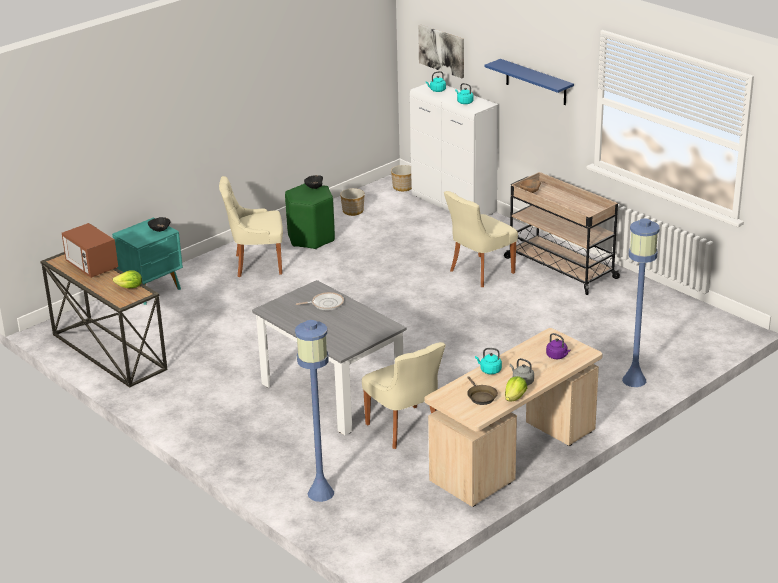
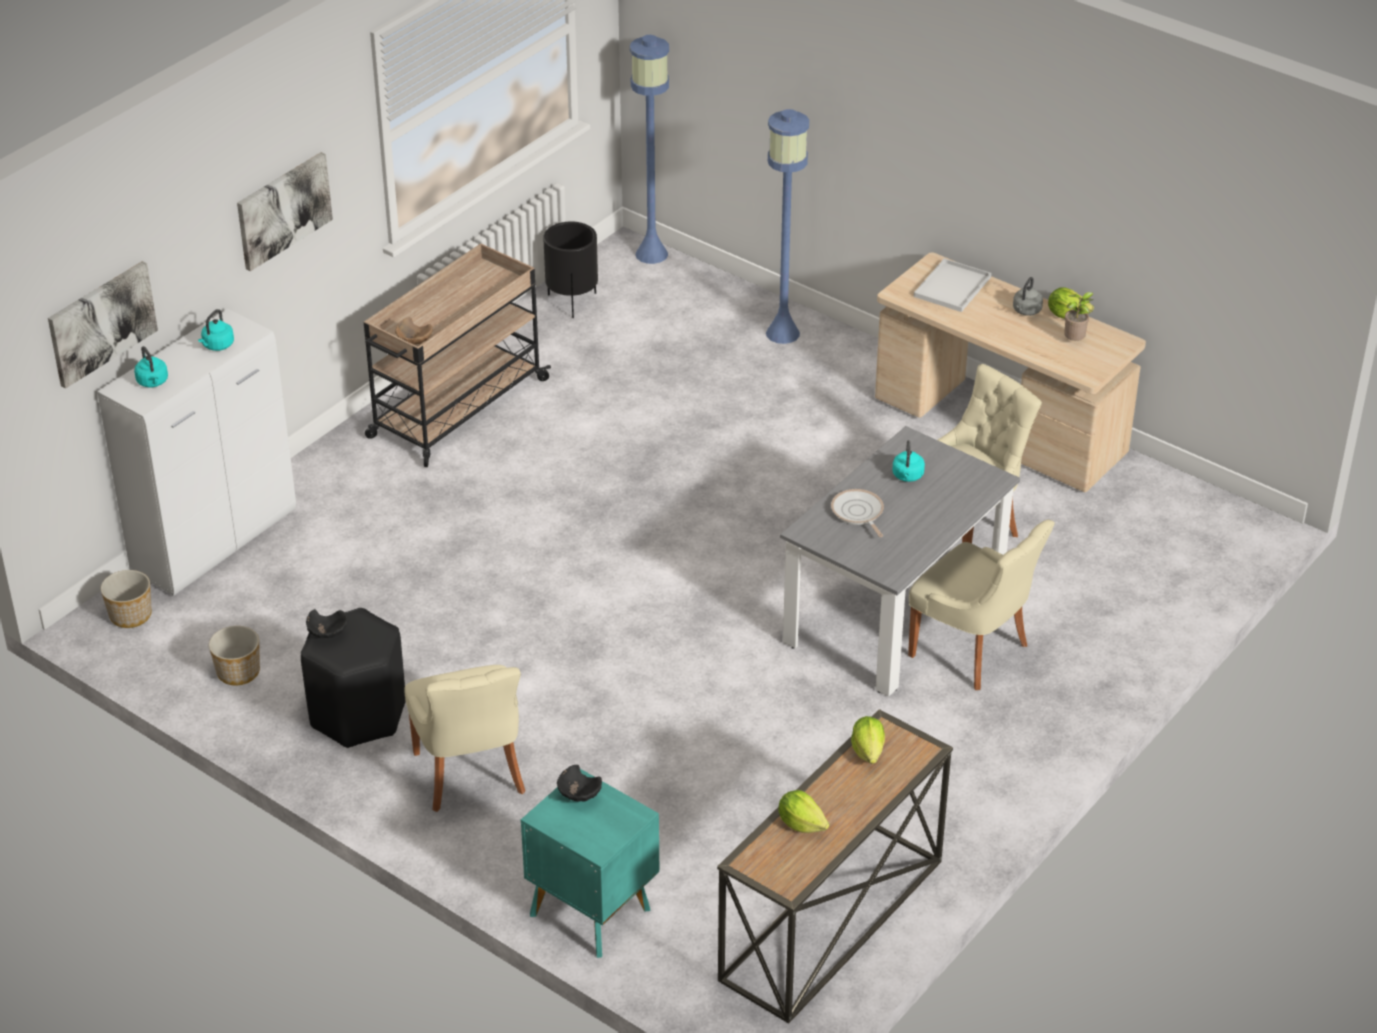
camera: 100 degrees left, 10 degrees up
microwave [62,223,118,278] -> lettuce [779,790,829,833]
green stool [285,183,335,249] -> black stool [301,608,406,748]
blue floor lamp [295,320,334,502] -> blue floor lamp moved to [630,35,669,264]
beige chair [444,191,518,287] -> beige chair moved to [908,520,1055,690]
brown frying pan [467,376,498,405] -> potted plant [1064,292,1094,341]
turquoise kettle [475,348,502,374] -> turquoise kettle moved to [892,440,925,482]
blue shelf [485,59,574,105] -> picture [237,152,333,271]
purple kettle [546,333,570,359] -> white tray [914,258,991,312]
none -> black planter [543,222,598,318]

